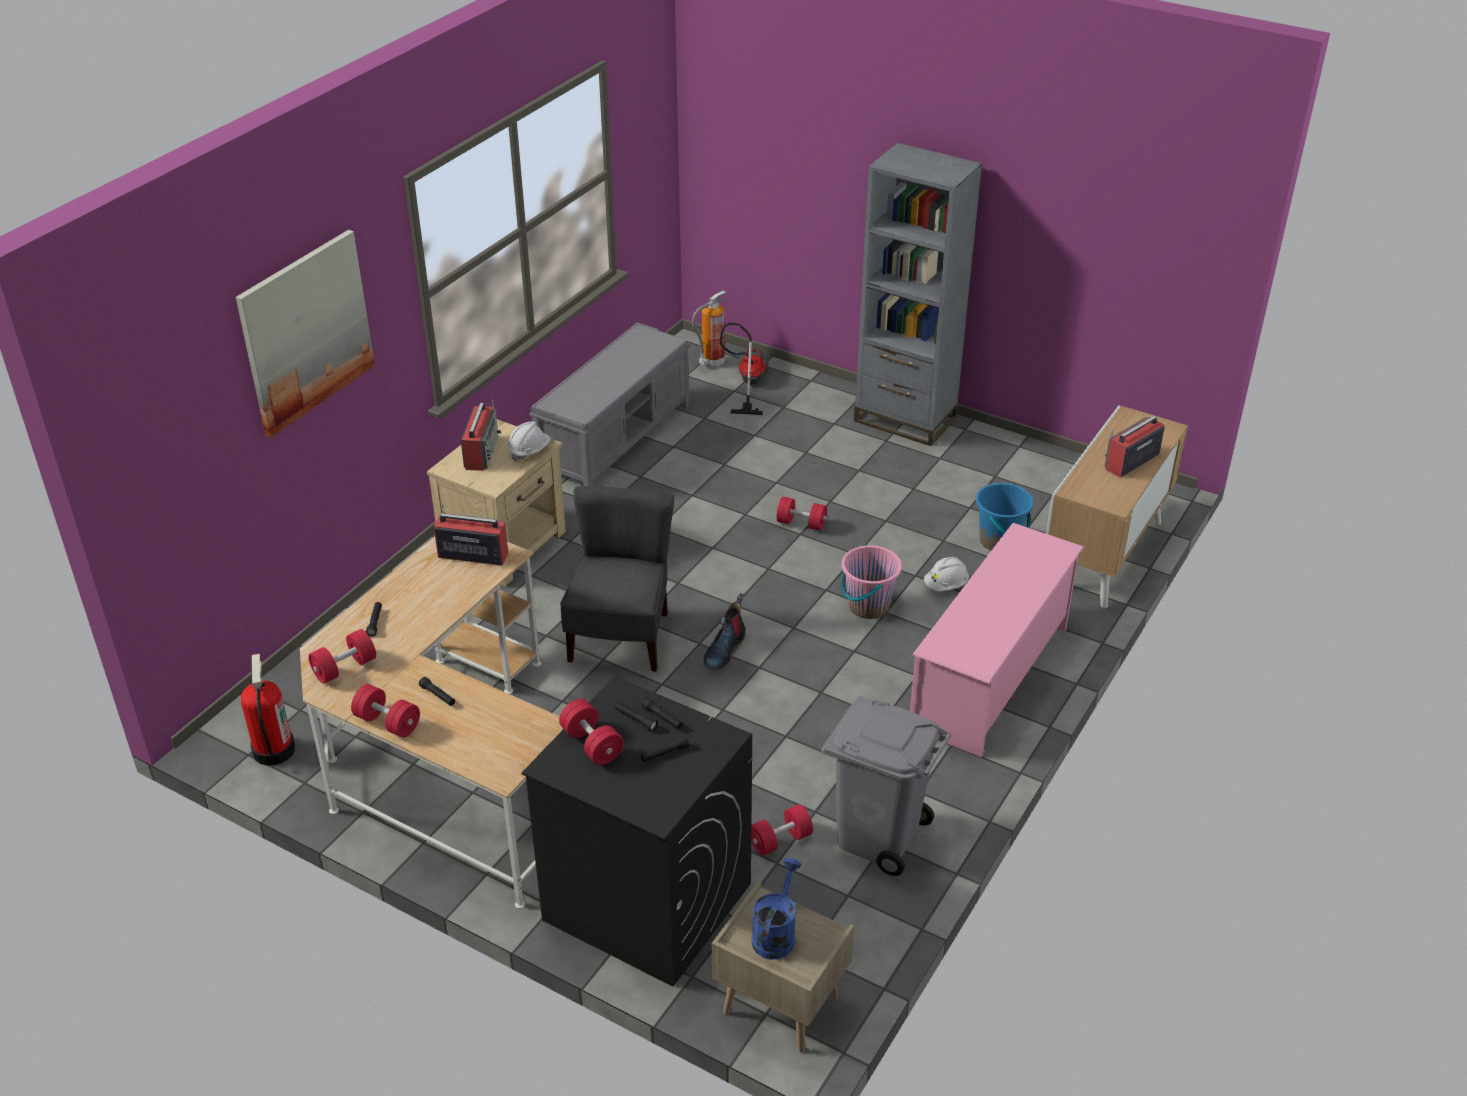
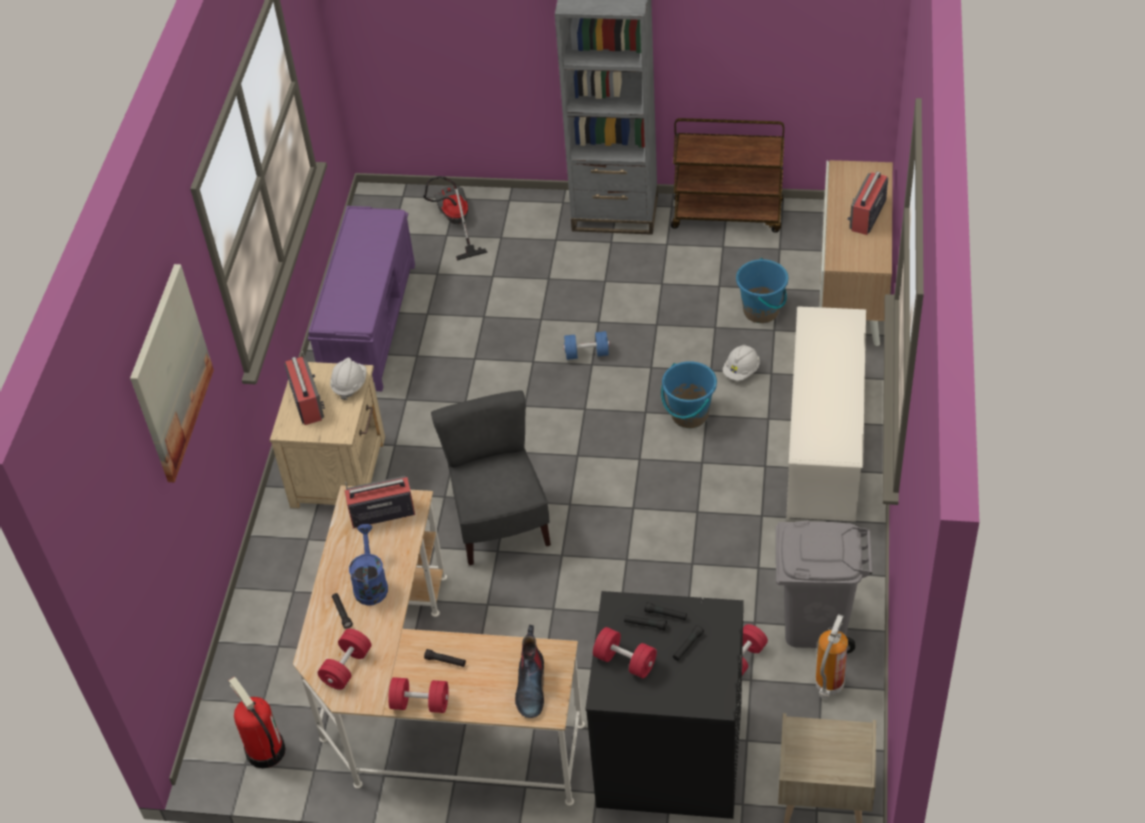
camera: 20 degrees left, 10 degrees up
grey bench [529,322,690,486] -> purple bench [308,206,415,392]
fire extinguisher [692,290,727,368] -> fire extinguisher moved to [815,614,848,699]
boot [704,593,746,669] -> boot moved to [515,625,544,718]
blue watering can [752,858,802,960] -> blue watering can moved to [349,524,388,606]
red dumbbell [777,497,827,531] -> blue dumbbell [564,331,609,360]
pink bucket [841,544,902,619] -> blue bucket [661,361,717,428]
pink shoe rack [910,523,1084,757] -> white shoe rack [786,306,866,522]
none -> brown cart [671,118,784,233]

